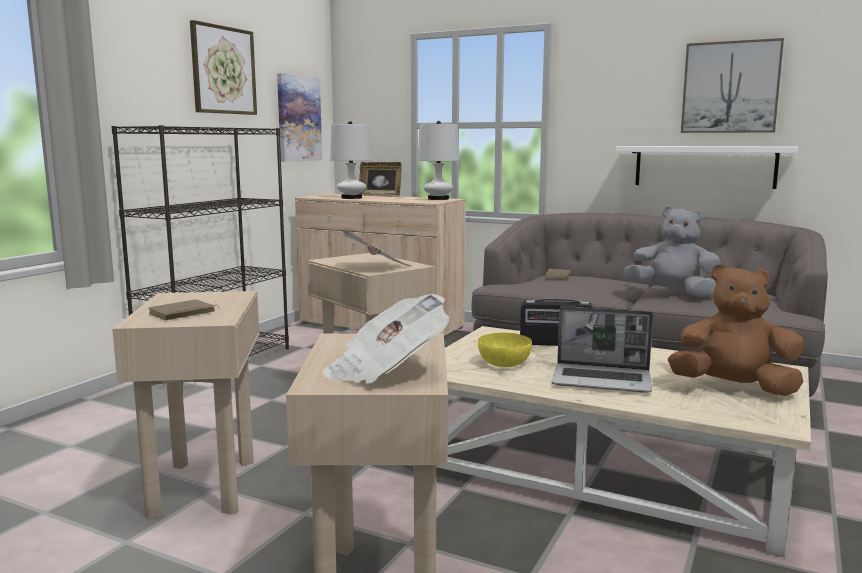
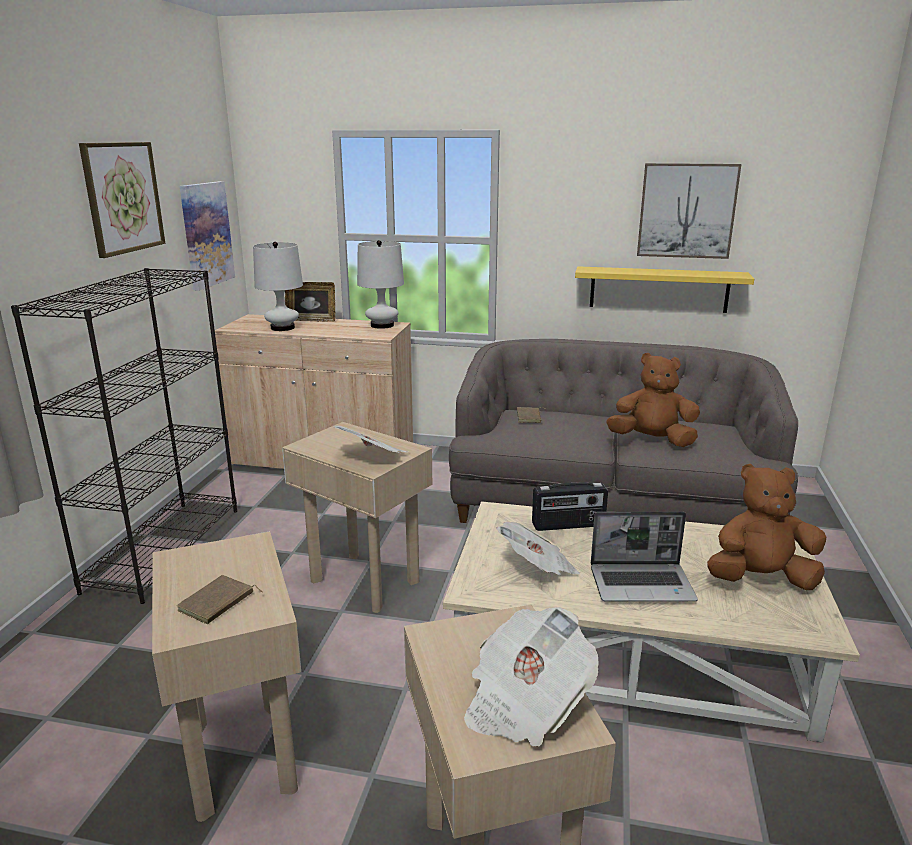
camera: 15 degrees left, 10 degrees up
yellow bowl [478,333,532,367] -> newspaper [496,522,580,575]
white shelf [616,146,798,189] -> yellow shelf [575,266,754,313]
grey plush toy [623,206,721,298] -> brown plush toy [606,353,700,447]

